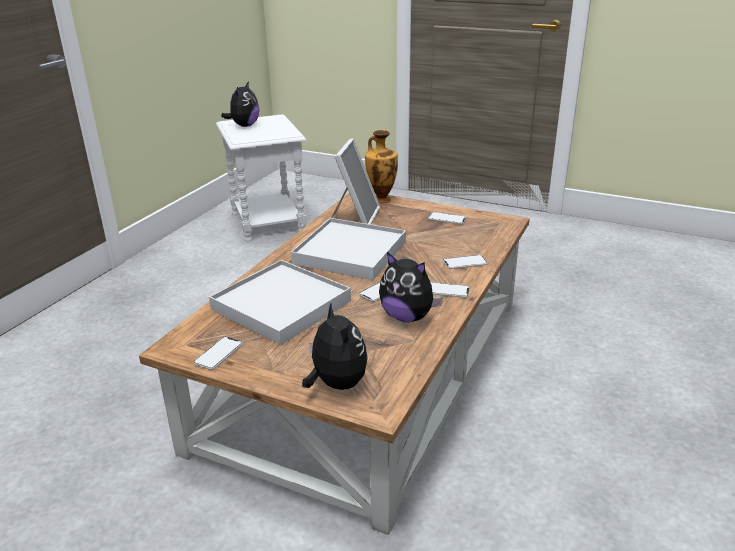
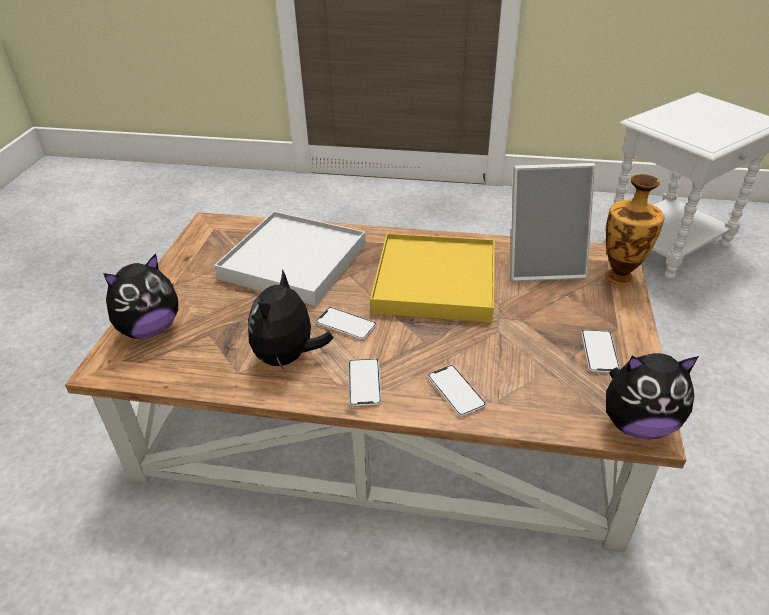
camera: 75 degrees right, 10 degrees up
phone [193,336,243,370] -> none
plush toy [221,81,259,127] -> plush toy moved to [606,353,699,440]
white tray [291,218,406,280] -> yellow tray [370,233,495,323]

